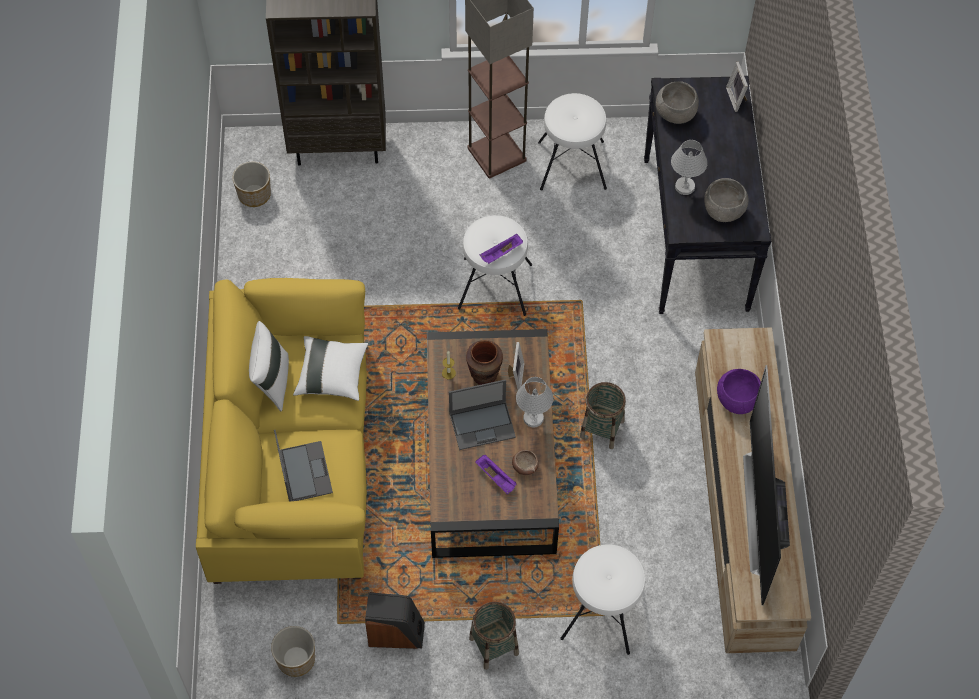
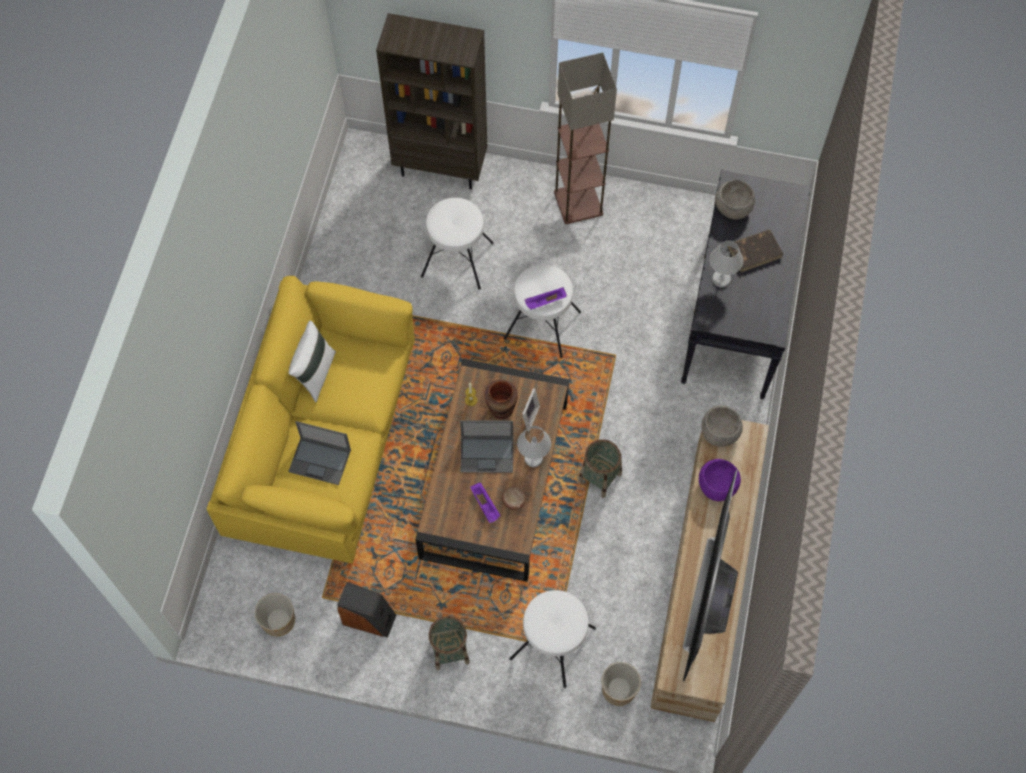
camera: 15 degrees right, 5 degrees up
planter [232,162,271,207] -> planter moved to [602,662,641,706]
laptop [274,430,333,502] -> laptop turned 105 degrees clockwise [288,421,351,485]
white pillow [293,336,368,401] -> none
white stool [538,93,607,191] -> white stool moved to [421,198,494,290]
grey bowl [704,178,749,222] -> grey bowl moved to [702,405,743,446]
picture frame [726,62,748,112] -> none
none -> brown book [727,229,783,272]

